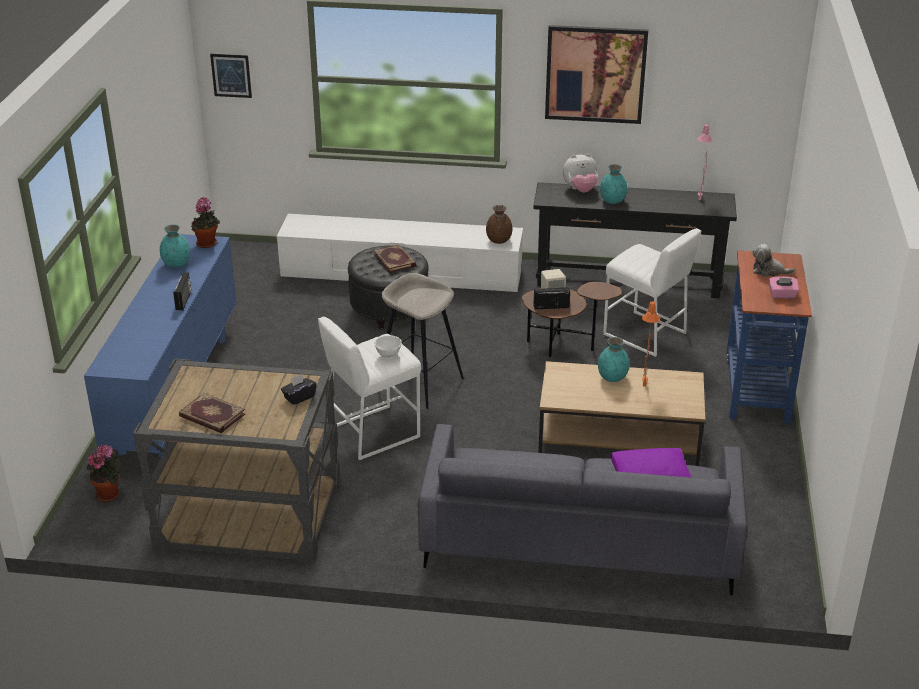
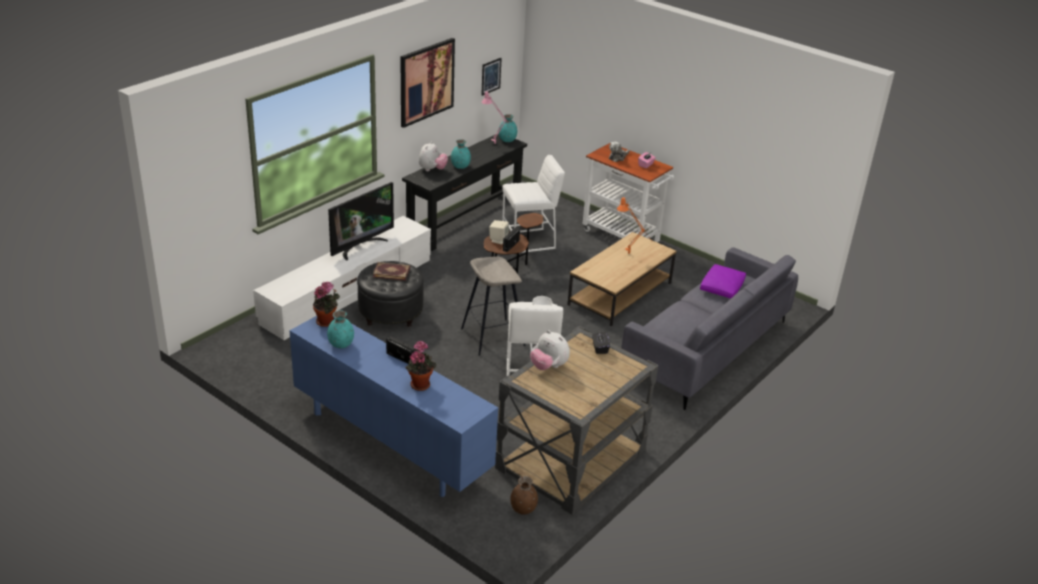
camera: 60 degrees left, 0 degrees up
potted plant [86,444,123,502] -> potted plant moved to [405,341,436,391]
book [179,393,245,433] -> none
picture [210,54,252,98] -> picture moved to [481,58,502,96]
brown vase [486,205,513,244] -> brown vase moved to [510,476,538,515]
turquoise vase [598,337,629,382] -> turquoise vase moved to [498,114,517,142]
blue cart [726,251,812,424] -> white cart [583,143,674,242]
none -> television [328,182,394,260]
none -> plush toy [530,330,570,370]

